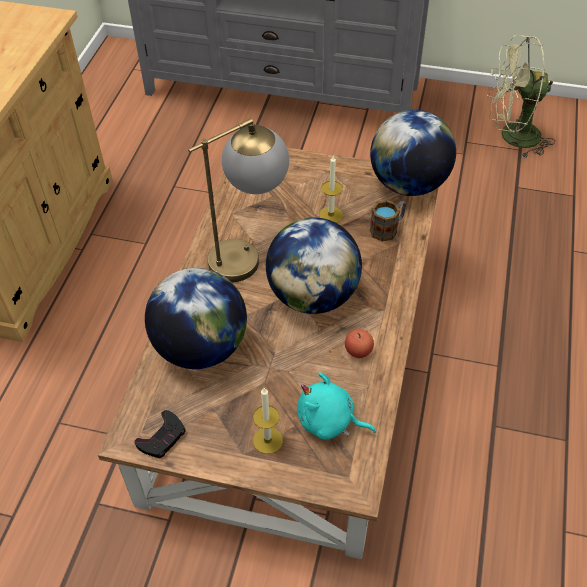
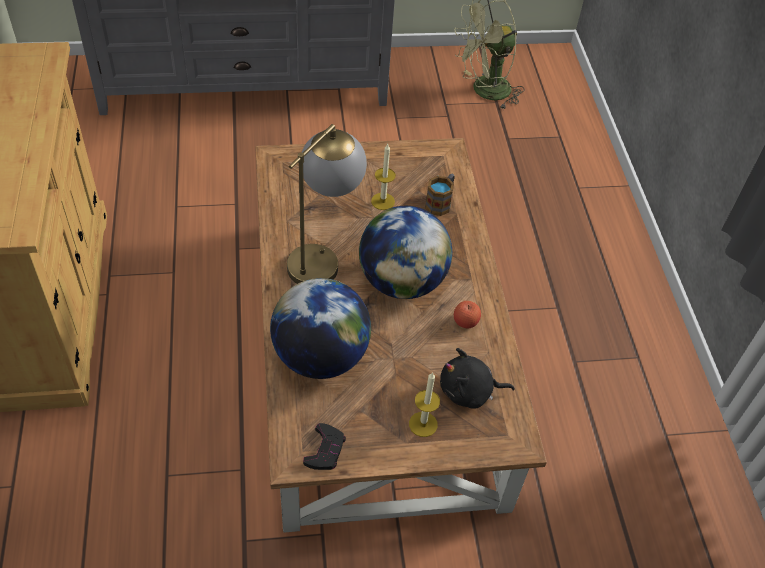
camera: 25 degrees left, 0 degrees up
turquoise plush toy [297,372,376,440] -> black plush toy [440,348,515,409]
globe [370,110,456,196] -> none

